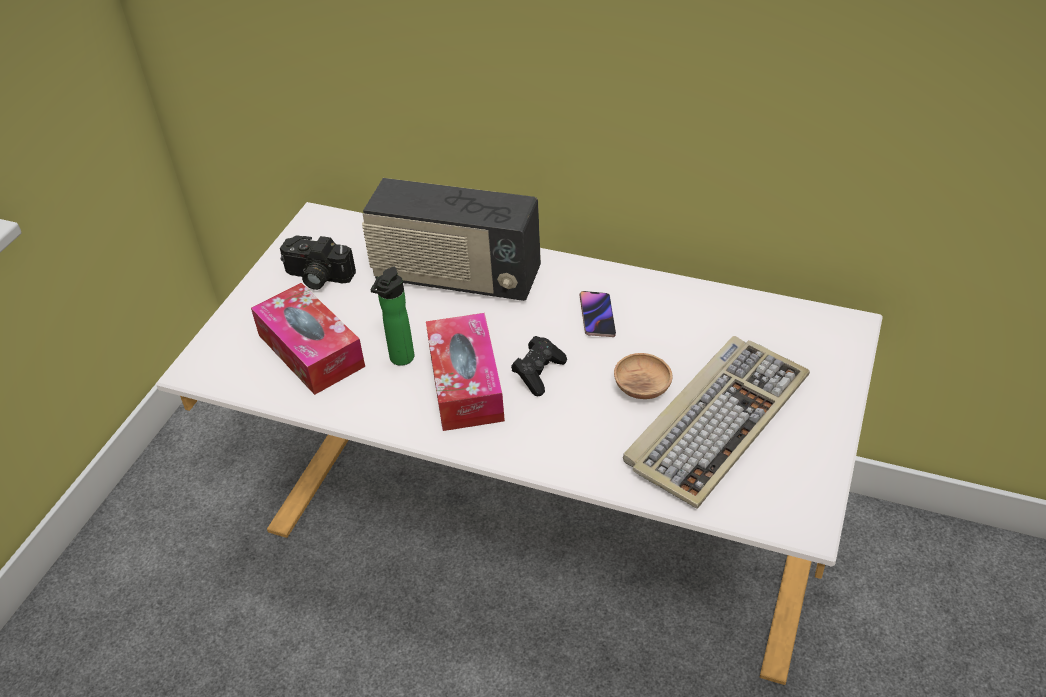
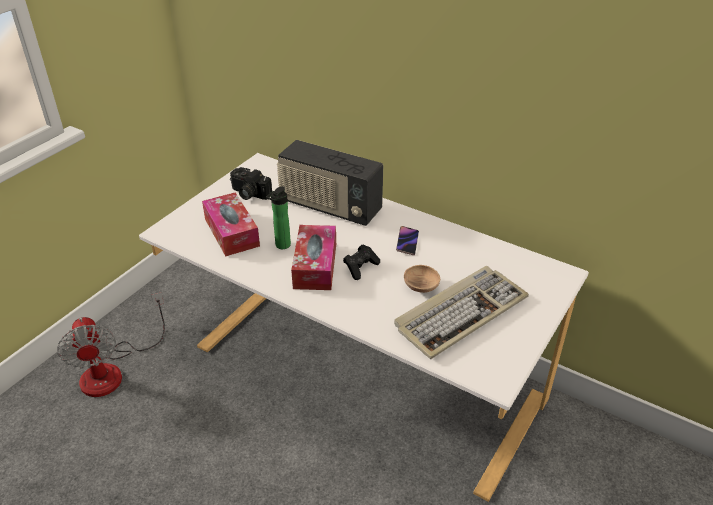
camera: 10 degrees right, 5 degrees down
none -> fan [57,293,165,397]

